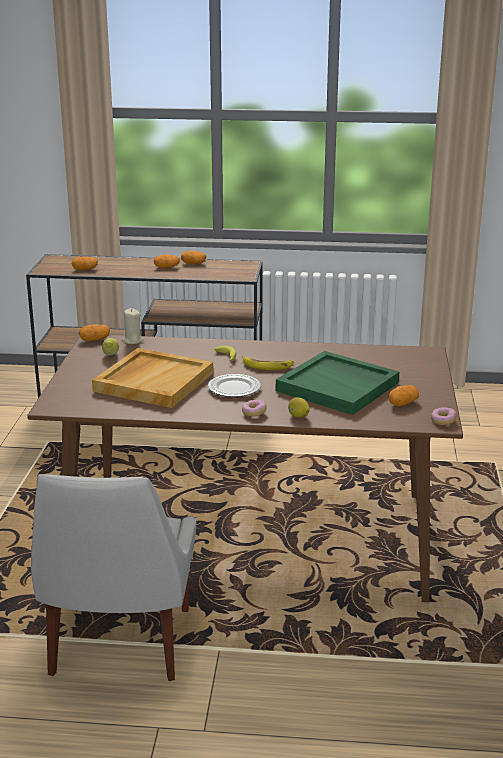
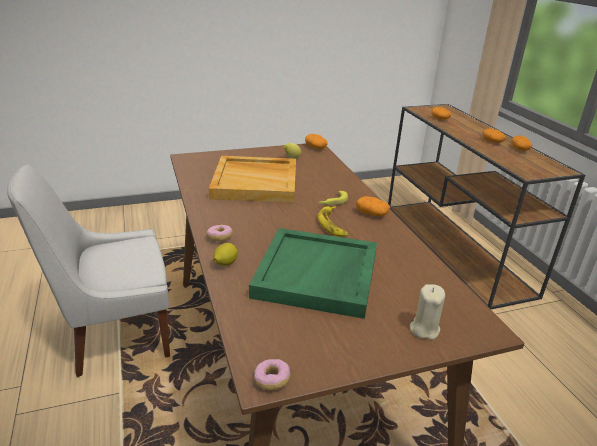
camera: 65 degrees right, 5 degrees up
beige candle [122,308,143,344] -> beige candle moved to [410,284,445,340]
plate [208,374,261,397] -> none
potato [388,385,419,406] -> potato moved to [356,196,390,216]

